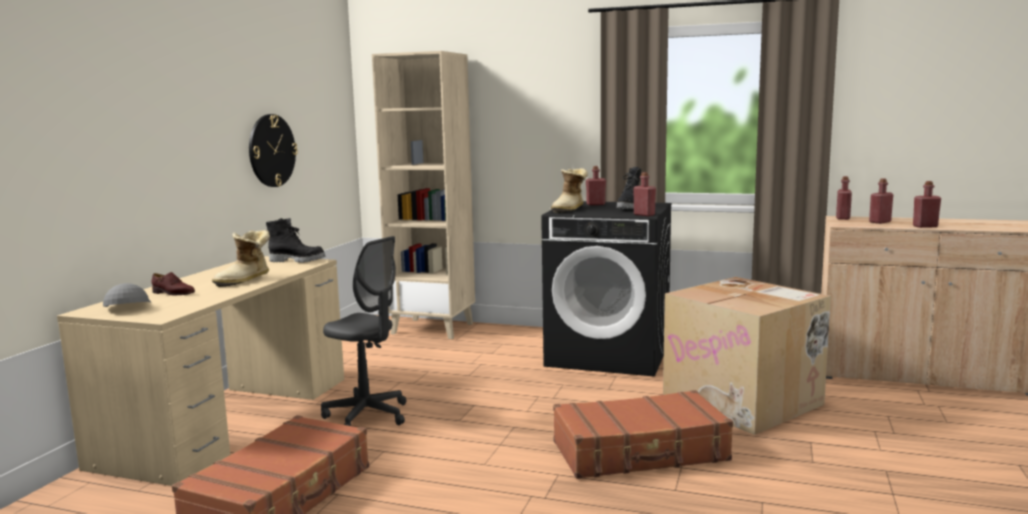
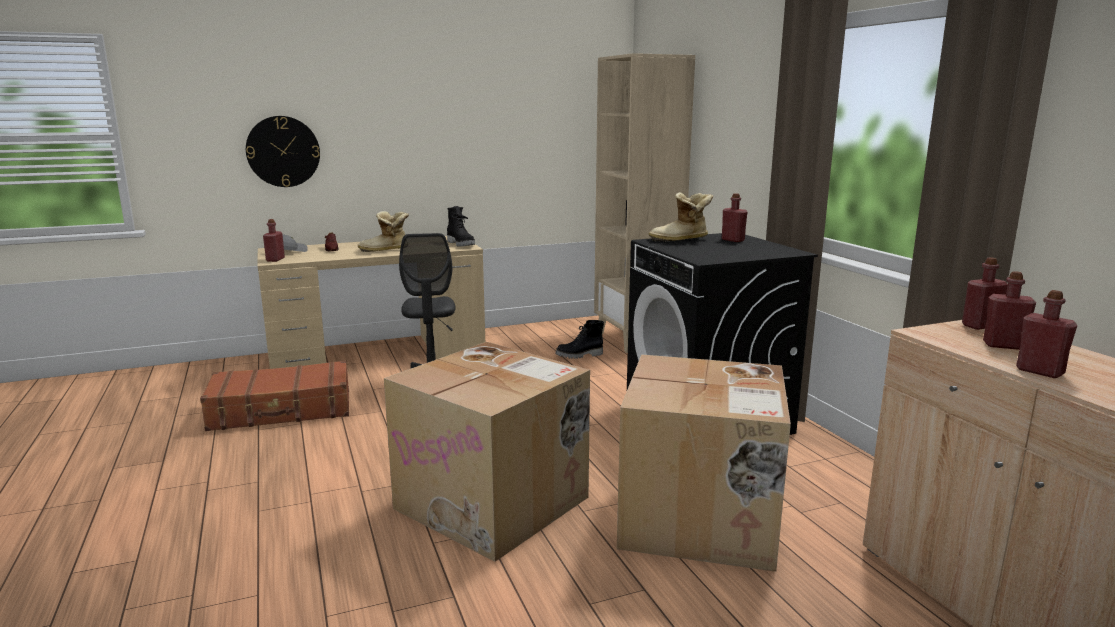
camera: 50 degrees right, 5 degrees up
wall clock [249,114,298,187] -> wall clock moved to [246,116,320,187]
brown suitcase [553,390,733,479] -> cardboard box [384,342,590,562]
black boot [617,167,641,209] -> black boot moved to [555,320,604,359]
red bottle [633,172,656,216] -> red bottle moved to [263,219,285,262]

